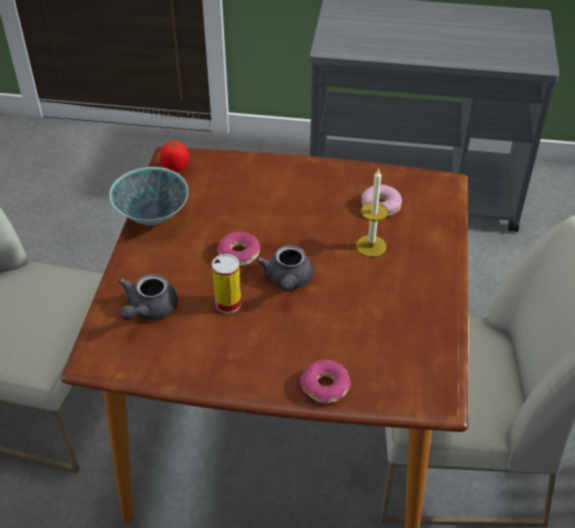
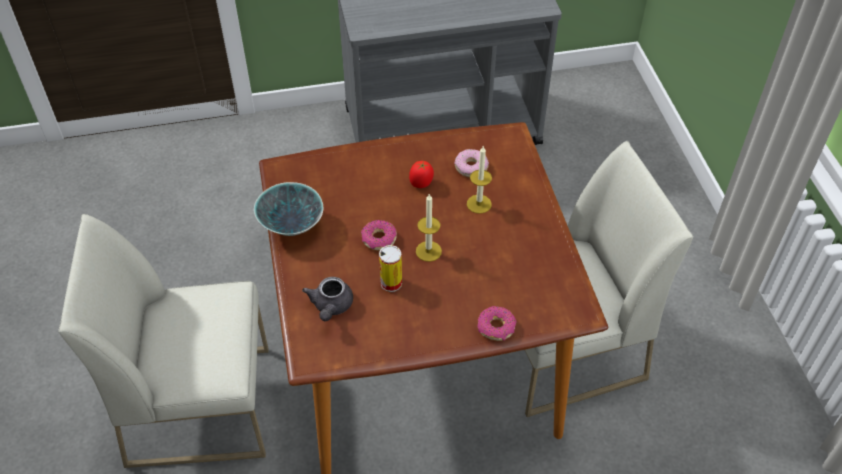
camera: 20 degrees left, 5 degrees up
tomato [160,141,189,172] -> tomato moved to [409,161,434,188]
grey teapot [256,245,313,291] -> candle [416,193,442,262]

